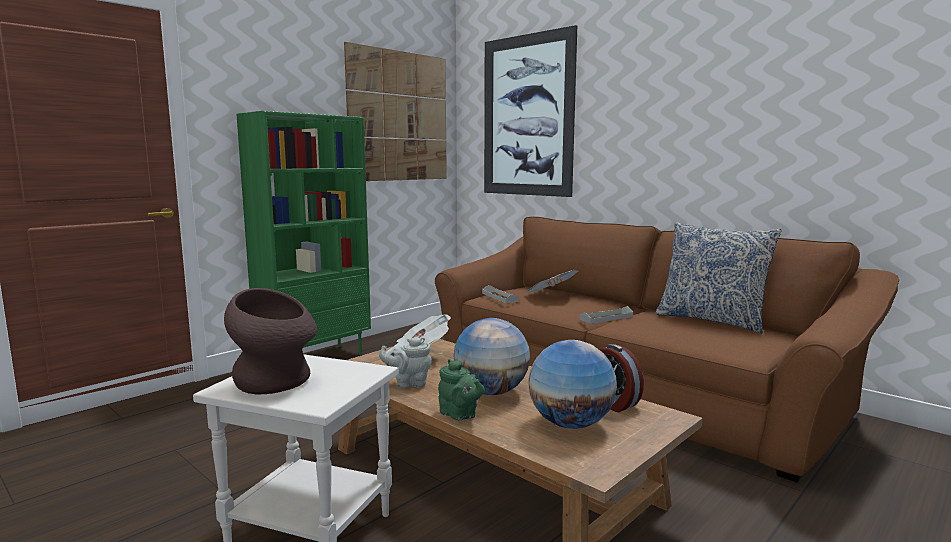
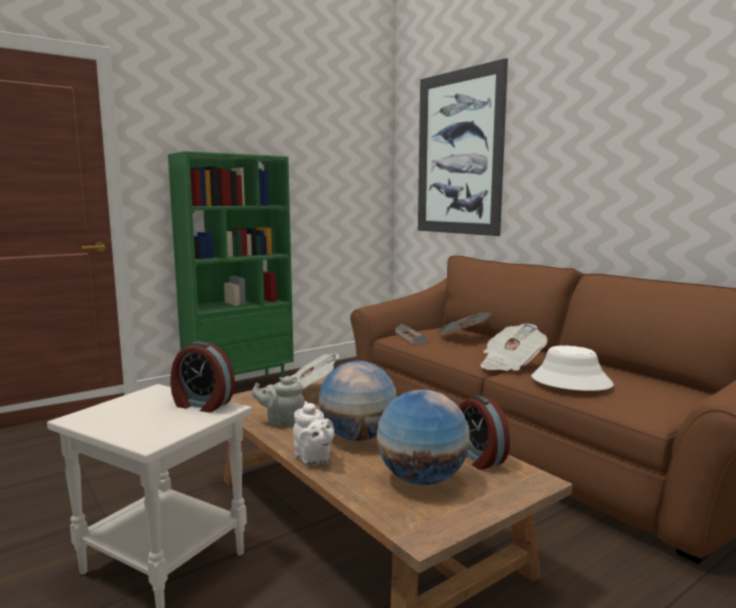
camera: 10 degrees right, 0 degrees up
brown vase [224,288,318,394] -> none
picture [344,42,447,181] -> none
green teapot [438,359,485,420] -> white teapot [293,401,334,465]
grey tray [579,306,633,324] -> newspaper [480,324,547,371]
pillow [655,222,782,333] -> none
none -> alarm clock [170,341,235,413]
none -> white hat [531,346,614,391]

